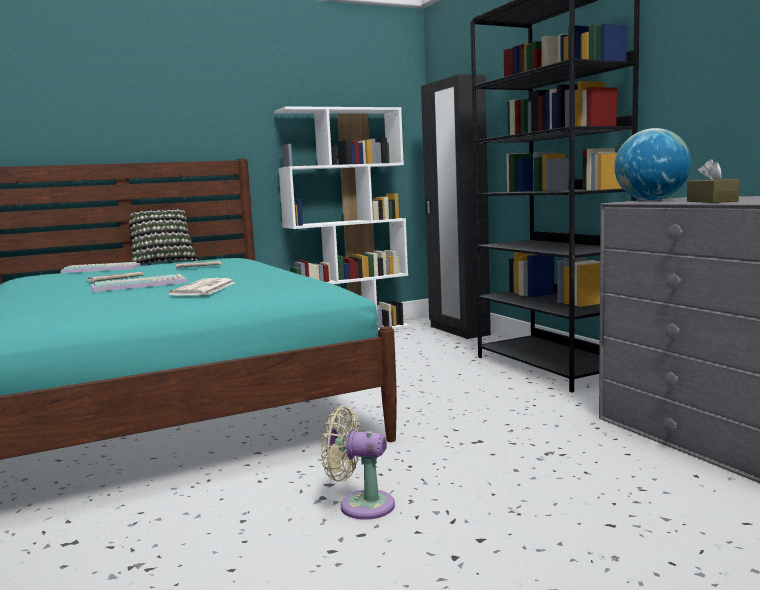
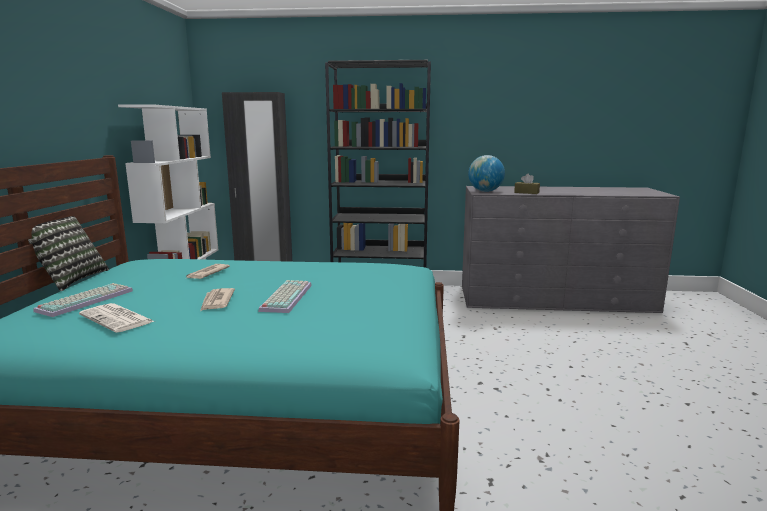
camera: 60 degrees left, 5 degrees up
newspaper [168,278,236,295] -> newspaper moved to [79,303,155,333]
beige fan [321,406,395,520] -> none

